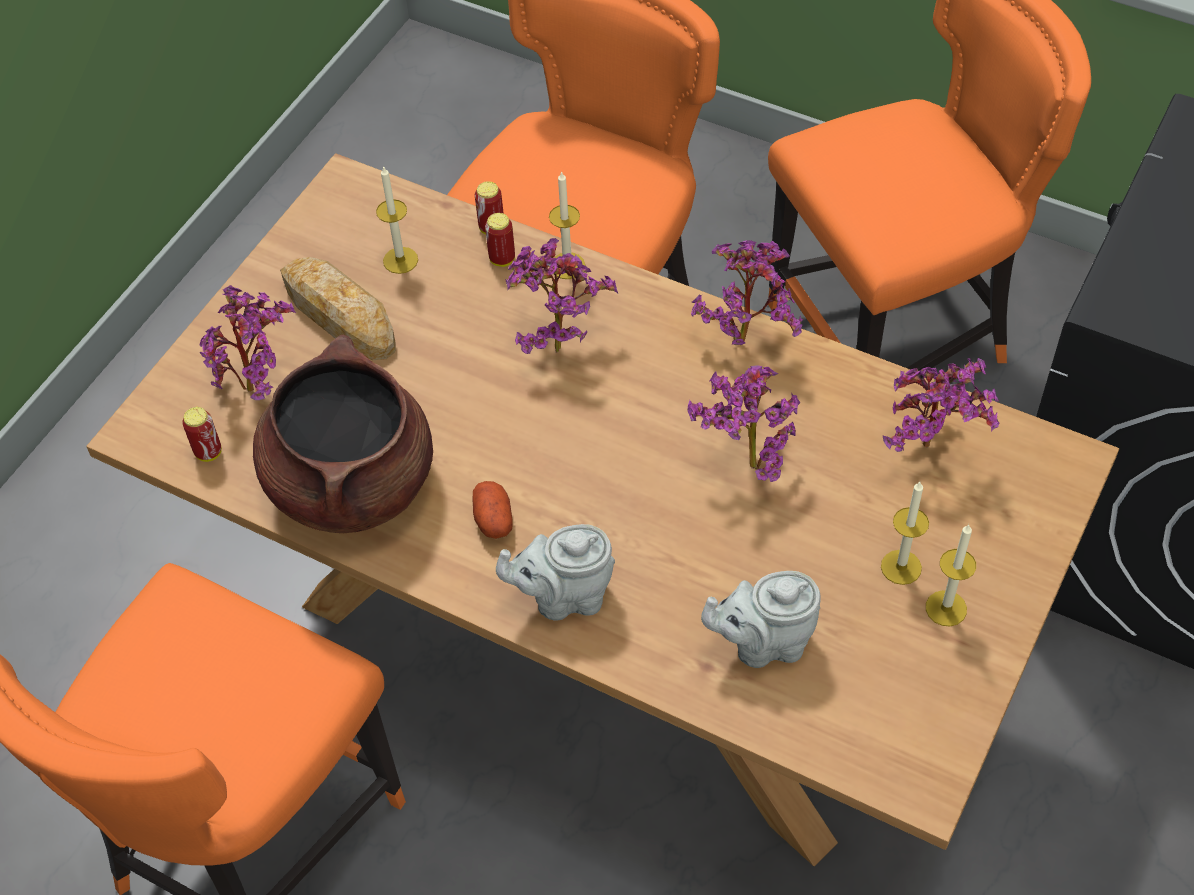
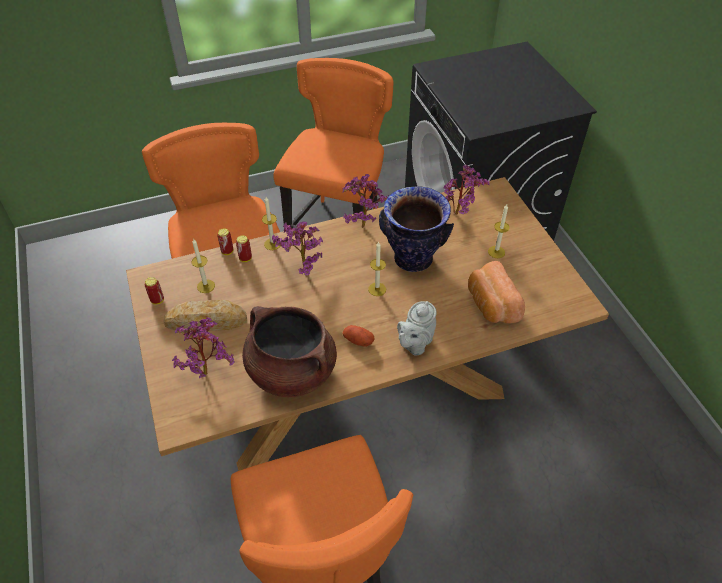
camera: 50 degrees left, 5 degrees down
can [182,407,222,462] -> can moved to [145,277,164,305]
potted plant [687,365,800,482] -> vase [379,186,454,272]
grey teapot [701,571,820,668] -> bread [468,261,525,323]
candle [926,524,976,627] -> candle moved to [368,242,386,296]

